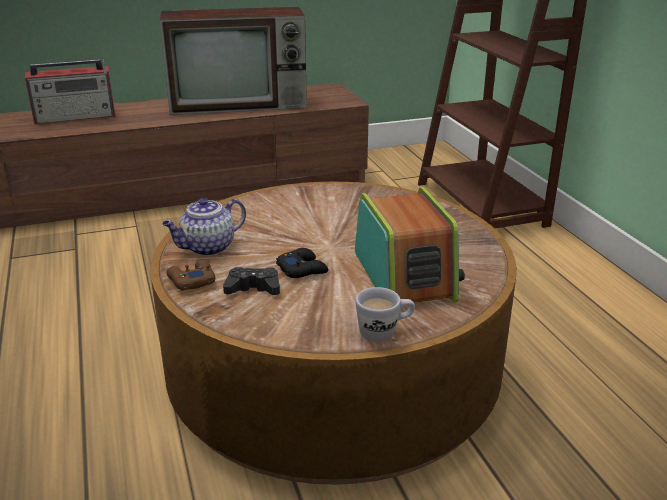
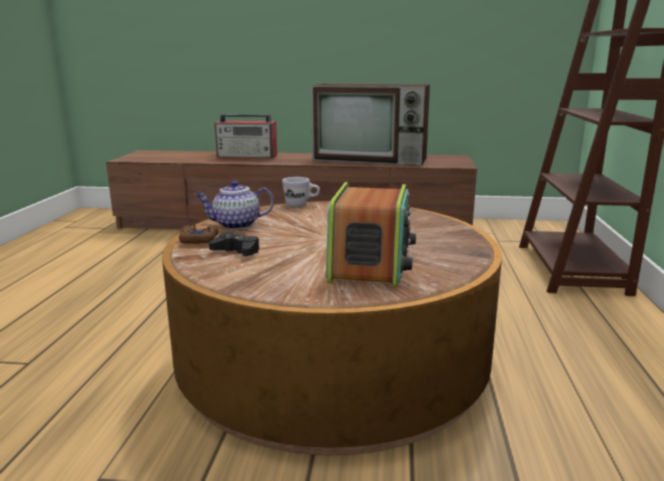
camera: 25 degrees right, 10 degrees down
black game controller [276,248,328,278] -> none
white mug [355,287,415,342] -> white mug moved to [282,177,320,207]

